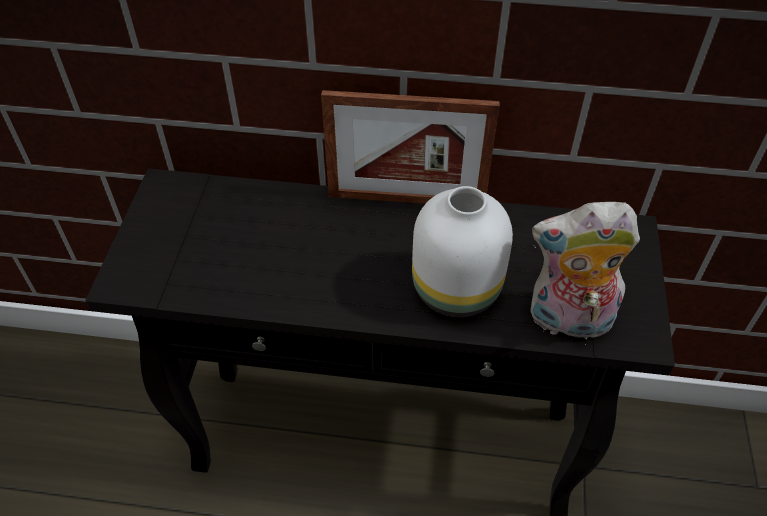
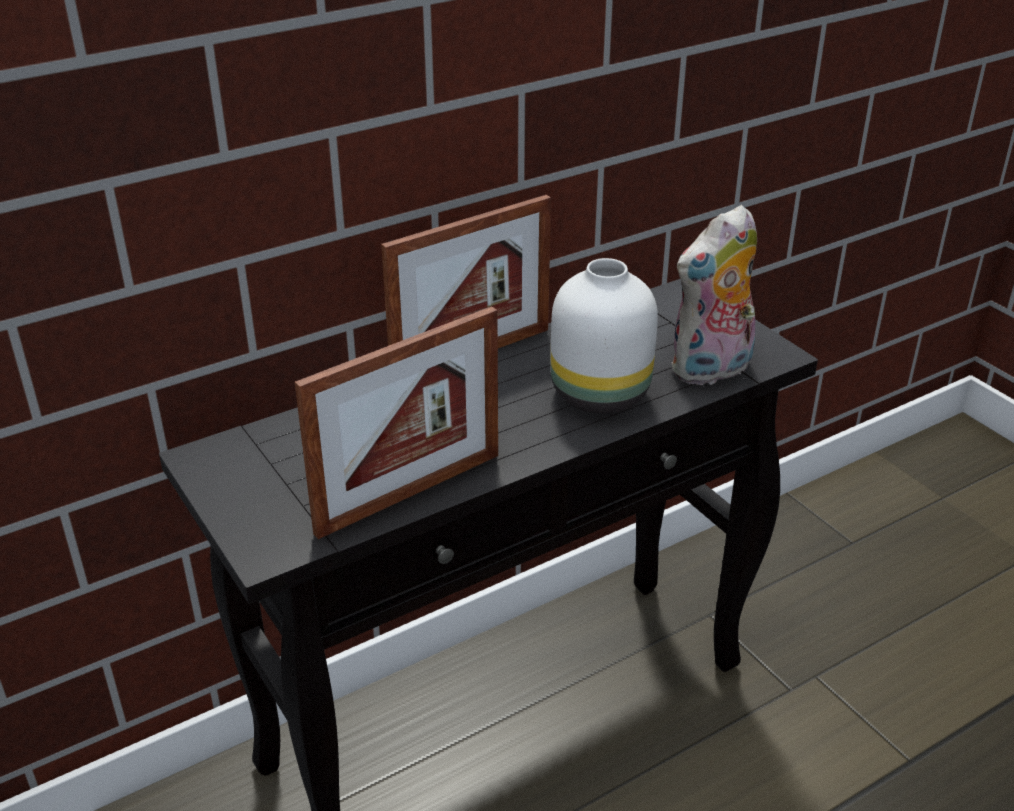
camera: 40 degrees left, 15 degrees down
none -> picture frame [295,306,498,539]

